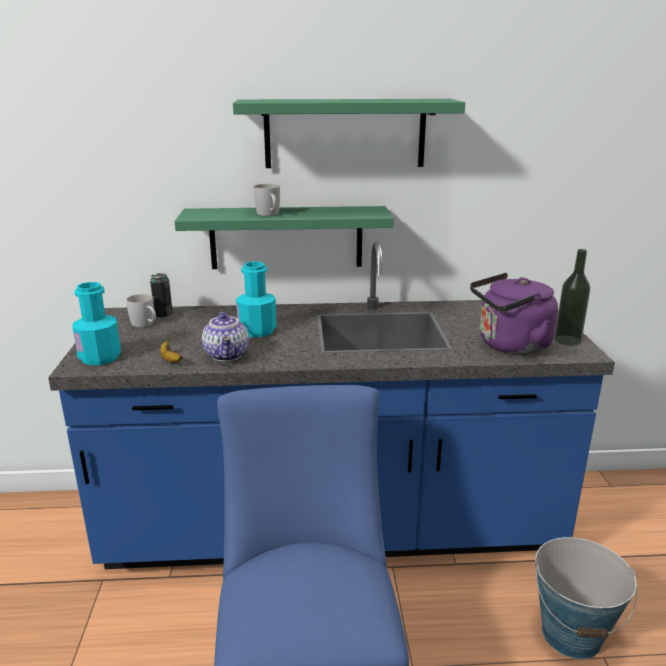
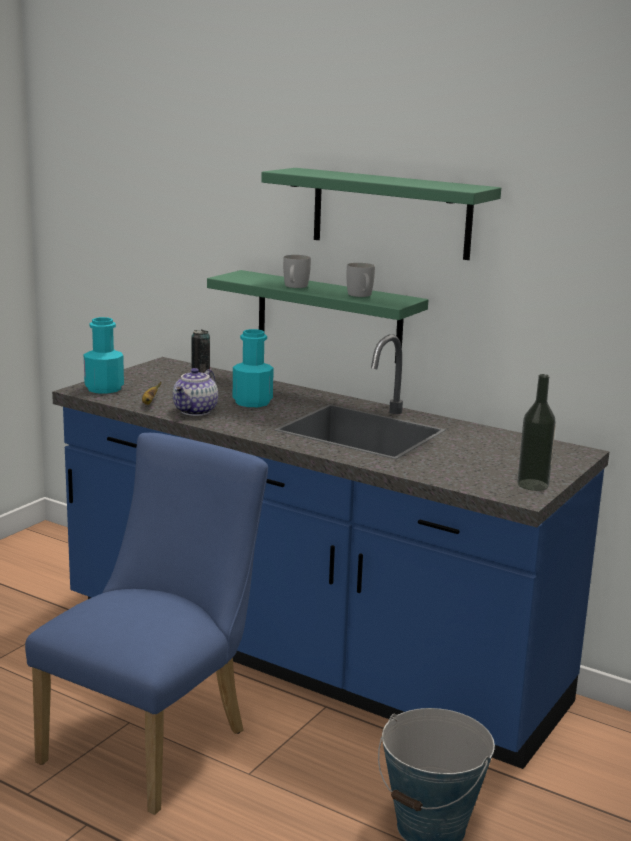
camera: 35 degrees right, 5 degrees down
white mug [126,294,156,327] -> white mug moved to [347,263,375,297]
purple kettle [470,273,558,355] -> none

